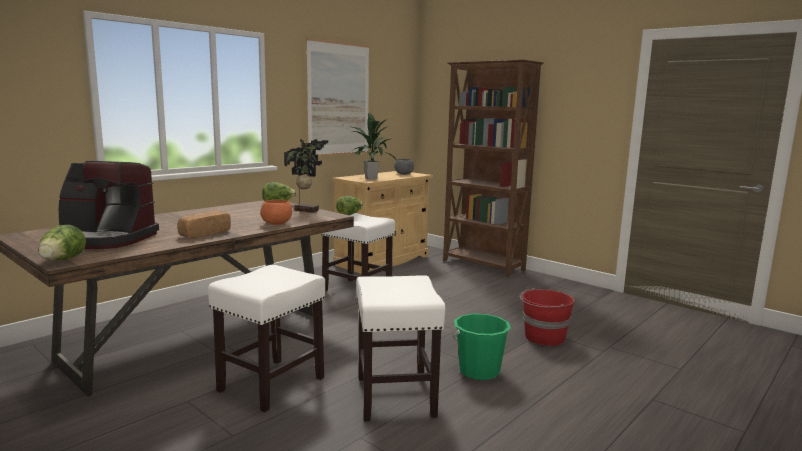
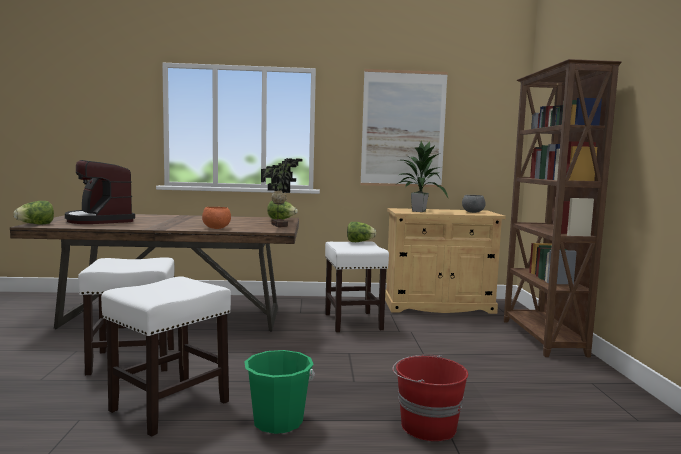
camera: 45 degrees right, 5 degrees down
bread [177,211,231,238] -> none

